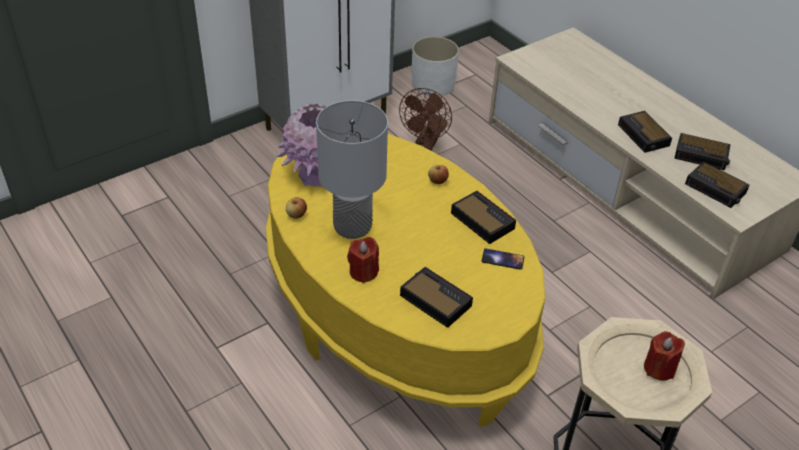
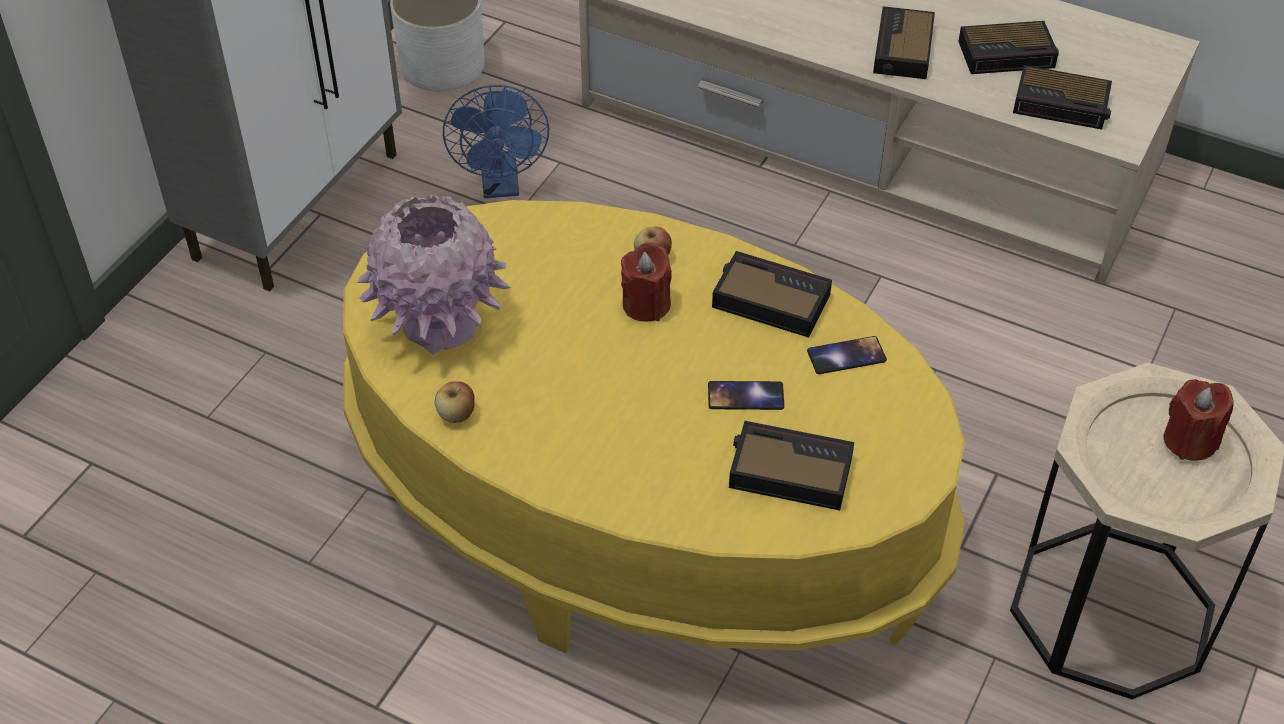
camera: 25 degrees left, 5 degrees up
grey table lamp [316,100,388,239] -> none
red candle [347,237,379,283] -> red candle moved to [621,242,672,322]
brown fan [399,88,452,151] -> blue fan [443,85,549,198]
alarm clock [618,111,672,153] -> alarm clock turned 60 degrees clockwise [873,6,935,79]
none -> phone [708,381,784,410]

